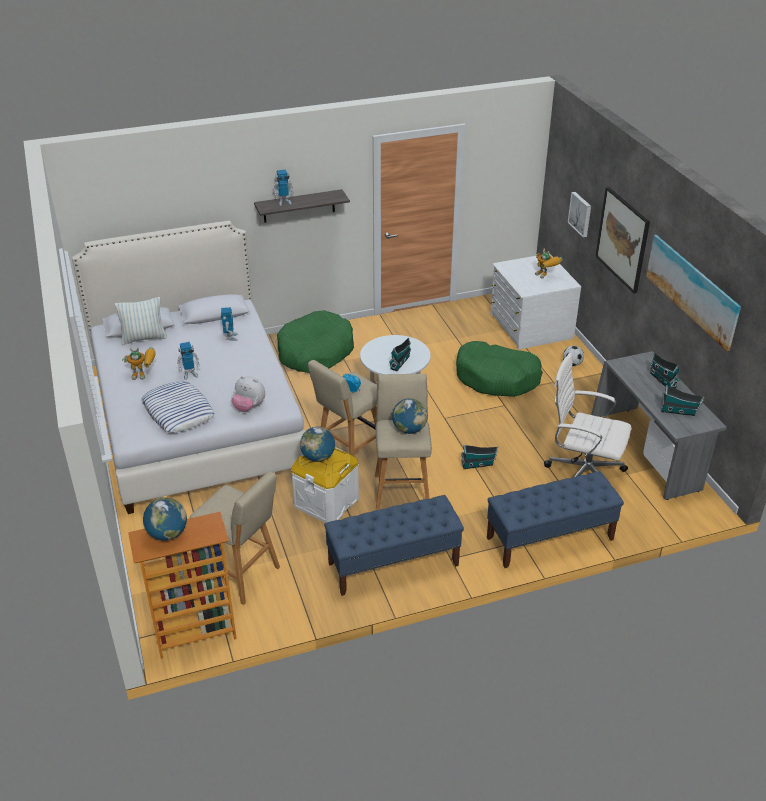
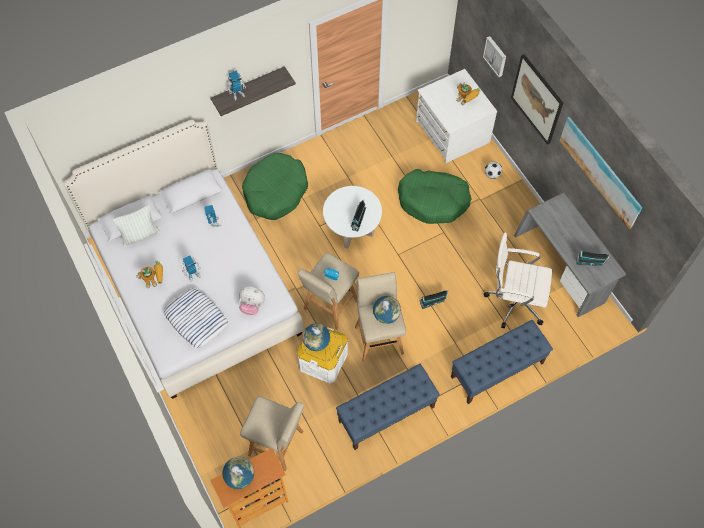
camera: 10 degrees left, 25 degrees up
toy house [650,353,680,388] -> none

